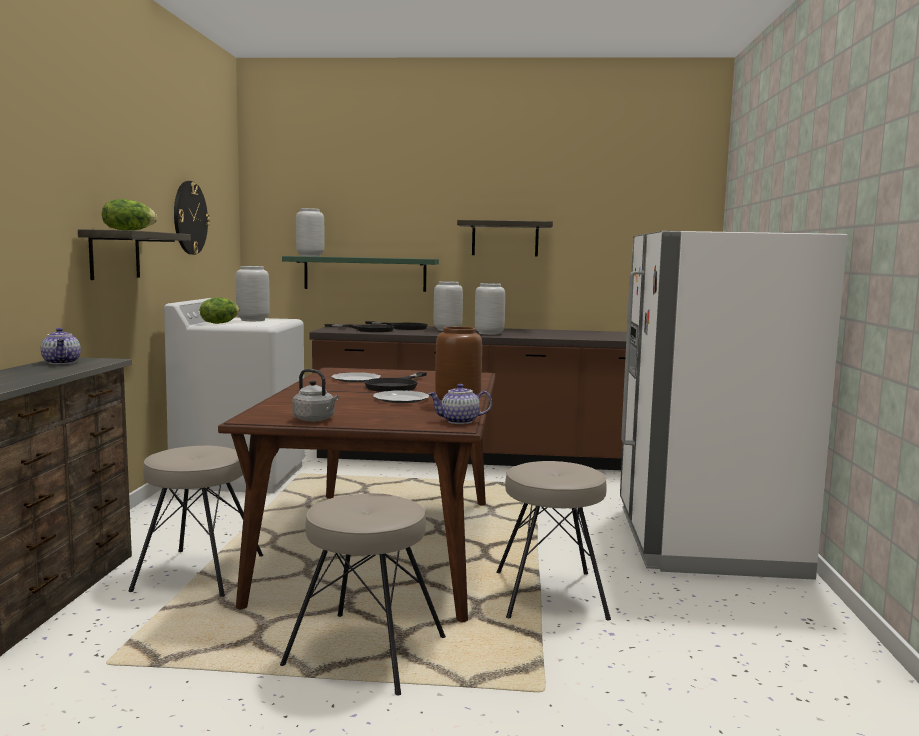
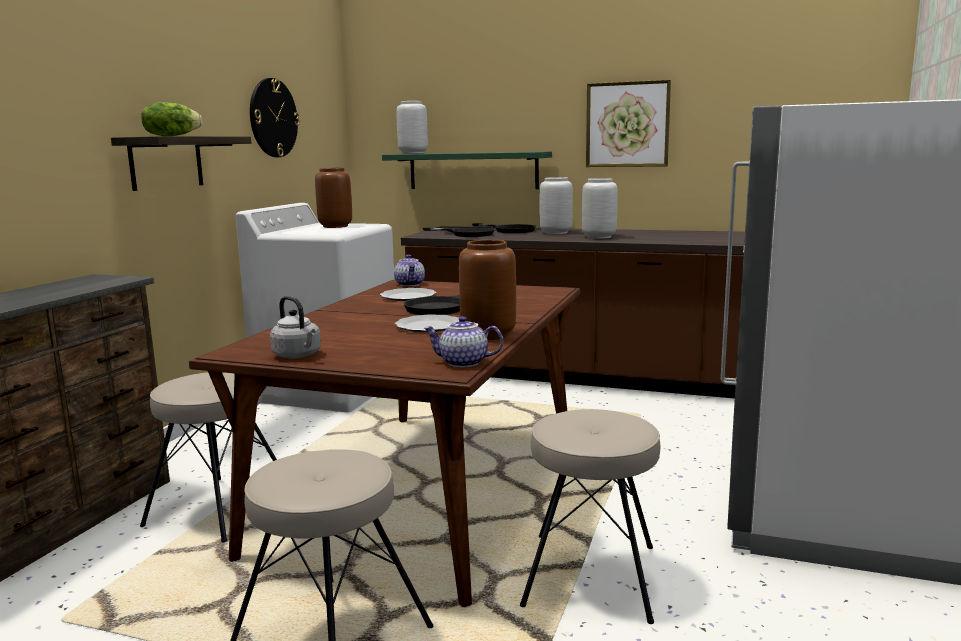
camera: 15 degrees right, 5 degrees up
teapot [41,328,81,364] -> teapot moved to [394,254,425,287]
lettuce [200,297,239,324] -> none
grey vase [236,266,270,321] -> brown vase [315,168,352,228]
shelf [457,220,553,257] -> picture [586,80,671,167]

